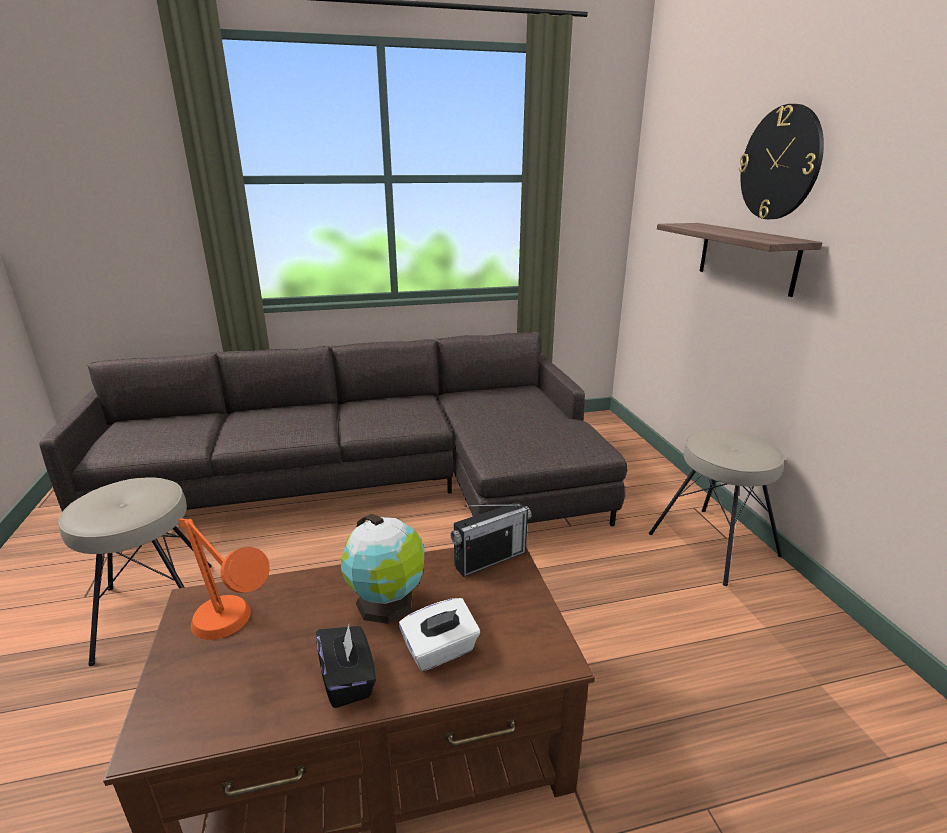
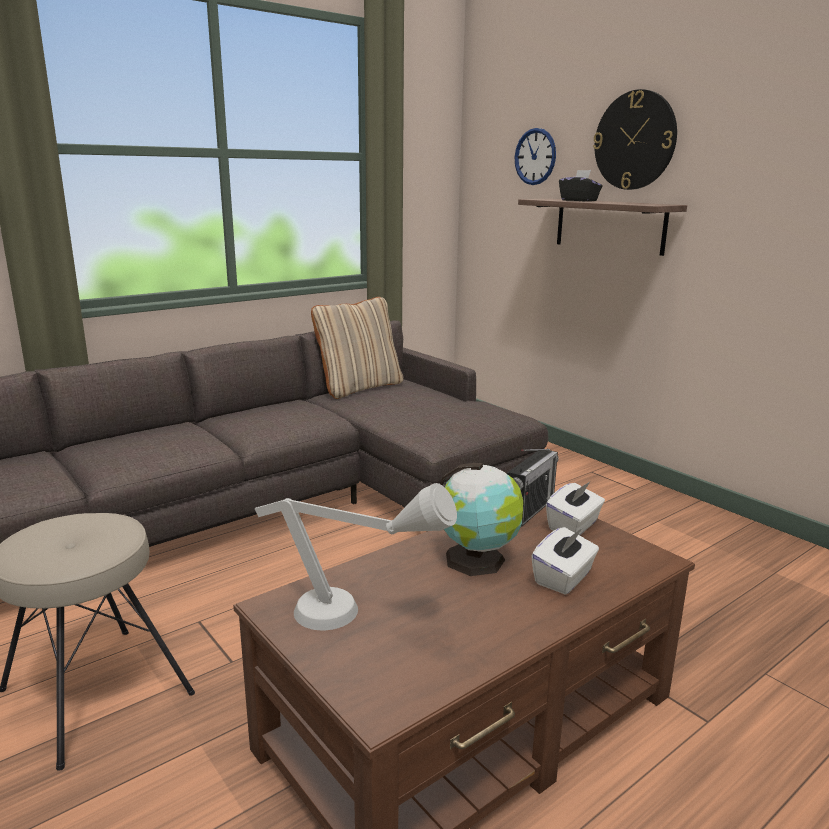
camera: 25 degrees left, 5 degrees down
orange table lamp [178,518,270,640] -> grey table lamp [255,483,457,630]
black tissue box [316,625,376,708] -> black tissue box moved to [559,170,602,201]
beige stool [649,430,784,586] -> none
none -> beige pillow [311,297,404,399]
none -> wall clock [515,128,556,185]
none -> white tissue box [546,482,605,535]

